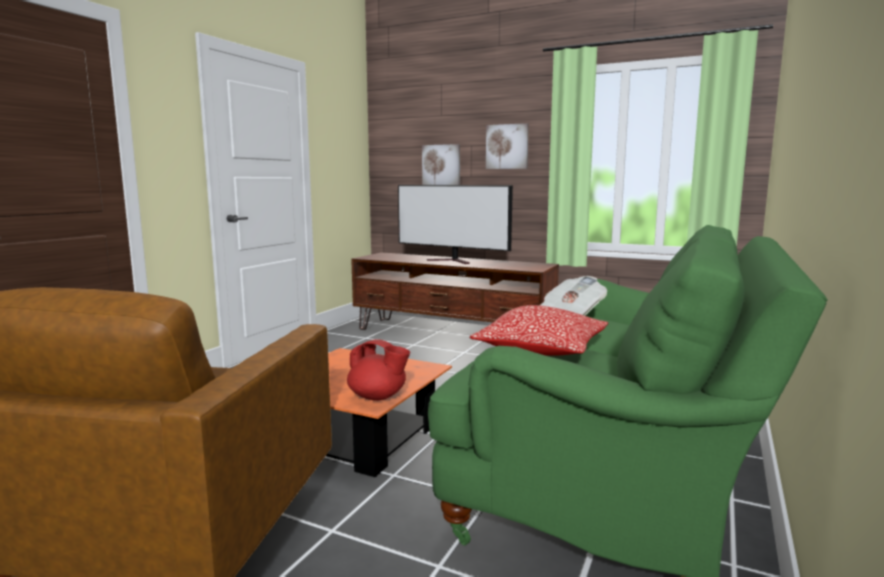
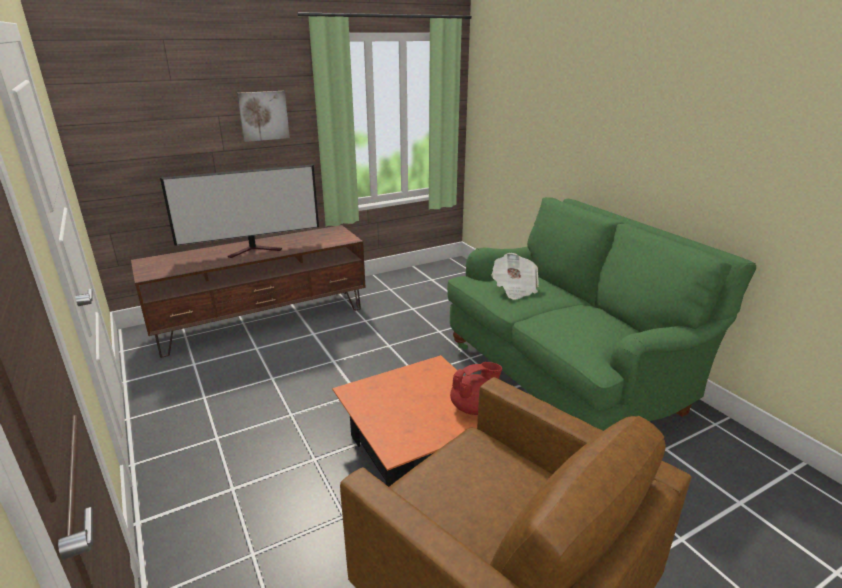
camera: 55 degrees left, 15 degrees up
picture [422,144,460,185] -> none
pillow [470,305,608,356] -> none

